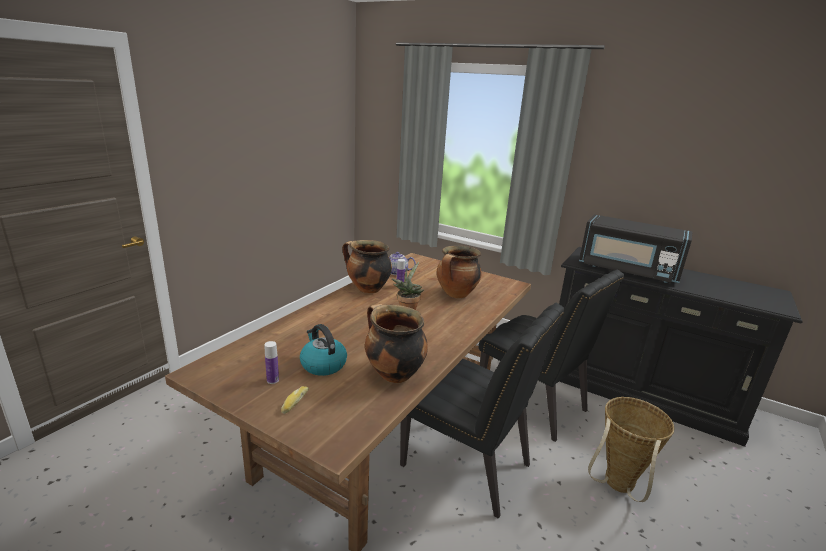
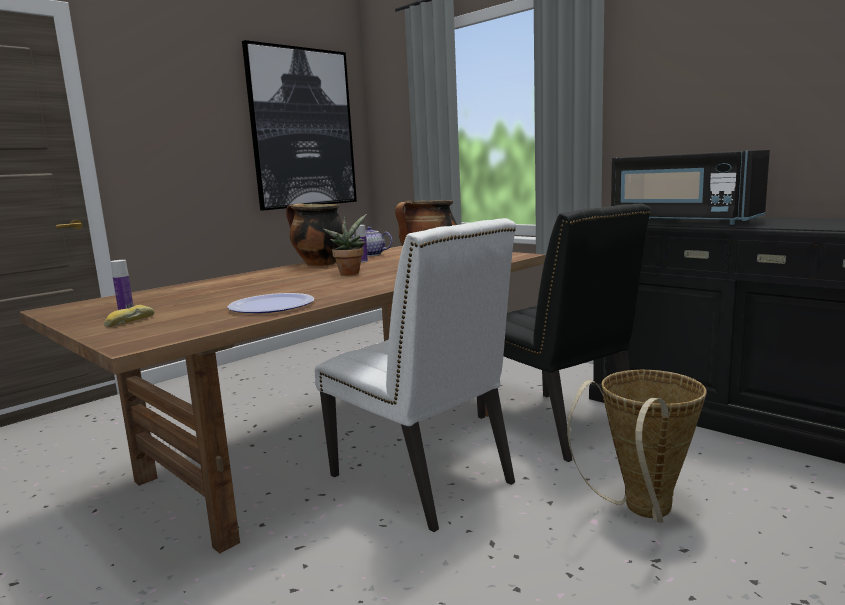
camera: 15 degrees right, 10 degrees down
kettle [300,324,347,376] -> none
cooking pot [365,304,428,383] -> plate [228,293,314,313]
black chair [400,303,565,519] -> white chair [314,218,516,532]
none -> picture [242,40,357,211]

